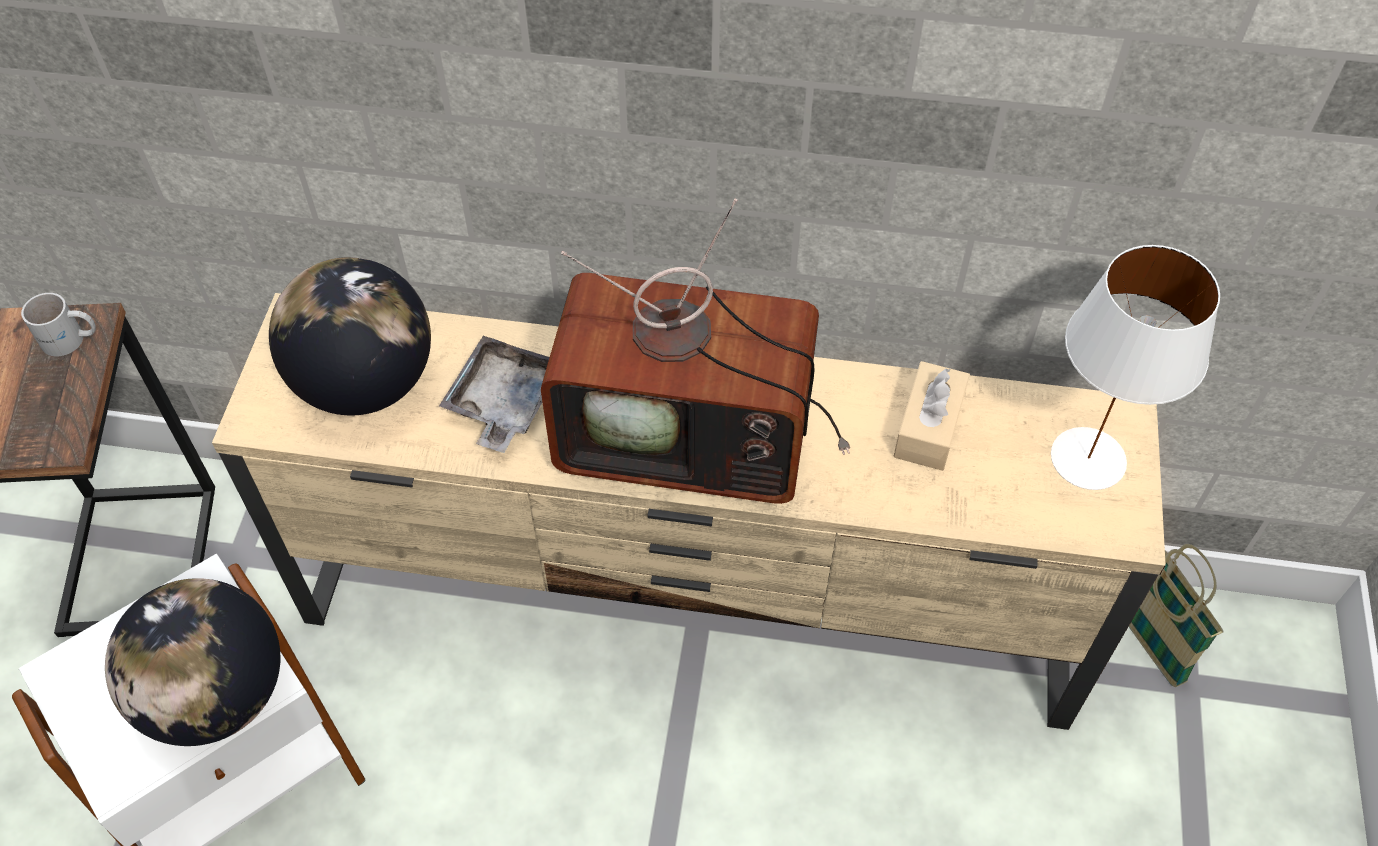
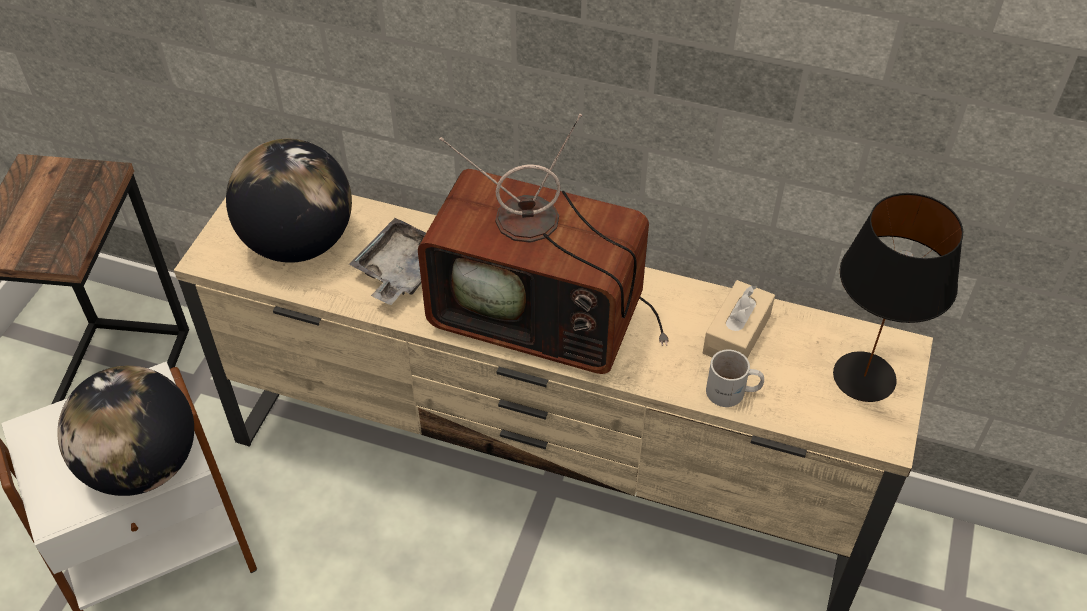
camera: 10 degrees right, 5 degrees down
white mug [21,293,96,356] -> white mug moved to [706,350,764,407]
white table lamp [1051,245,1220,490] -> black table lamp [833,193,963,402]
basket [1129,544,1223,687] -> none

